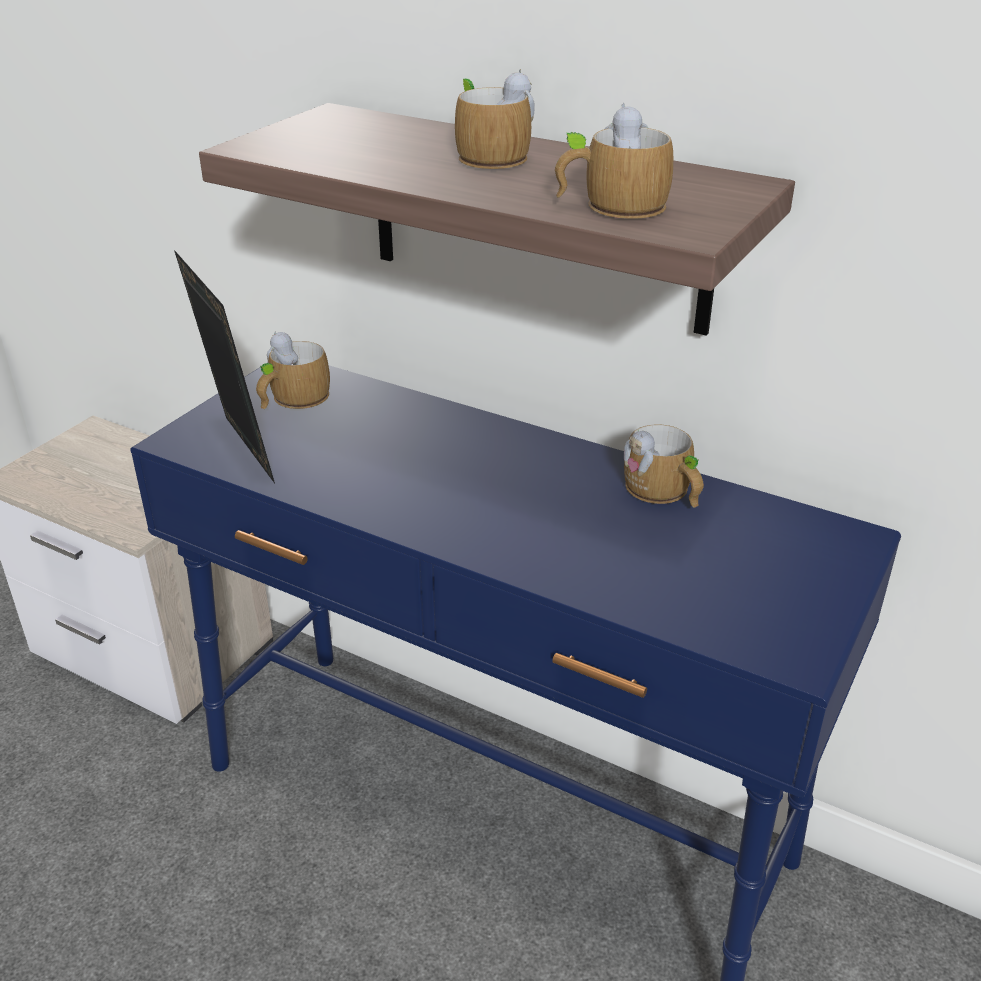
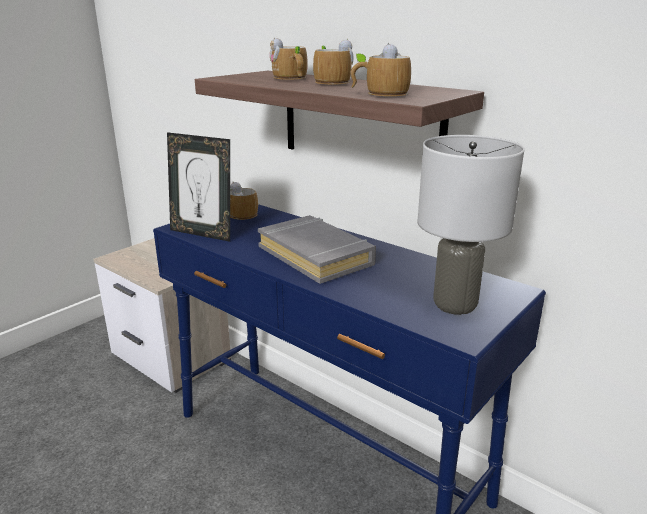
camera: 10 degrees right, 10 degrees down
picture frame [174,250,275,483] -> picture frame turned 135 degrees clockwise [167,132,230,242]
mug [624,424,704,508] -> mug moved to [270,37,308,80]
none -> grey book [258,215,376,284]
none -> white table lamp [417,135,525,315]

